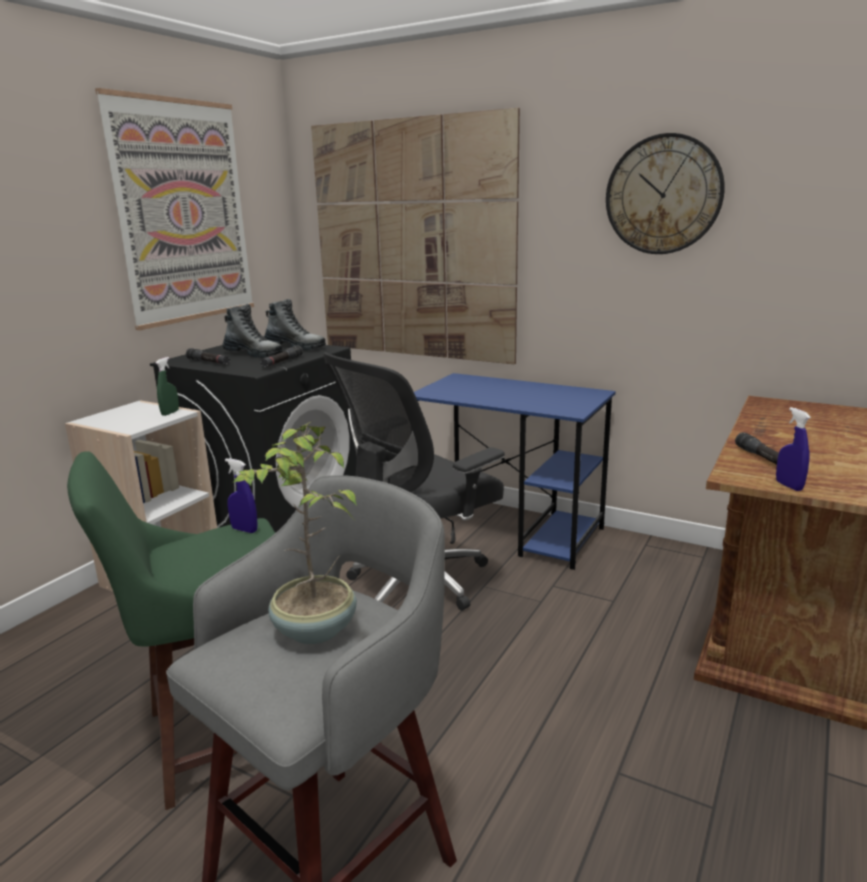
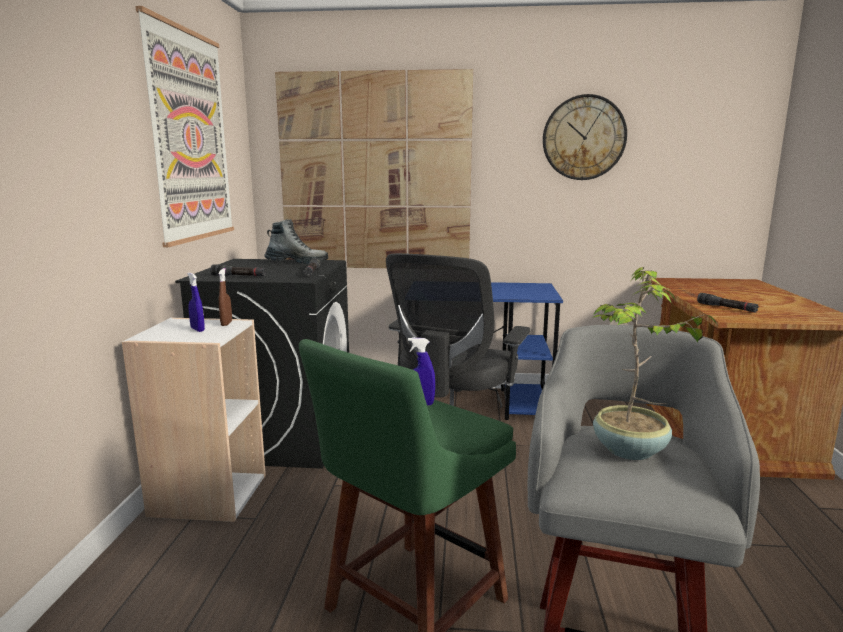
camera: 25 degrees left, 5 degrees down
green spray bottle [156,357,179,416] -> brown spray bottle [219,268,232,326]
boot [222,304,283,358] -> none
blue spray bottle [776,407,811,491] -> blue spray bottle moved to [187,273,205,332]

